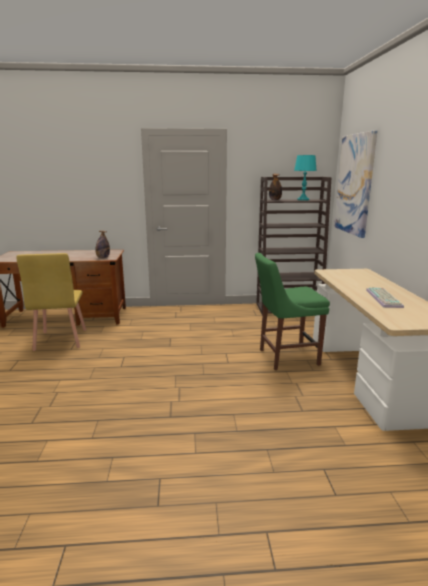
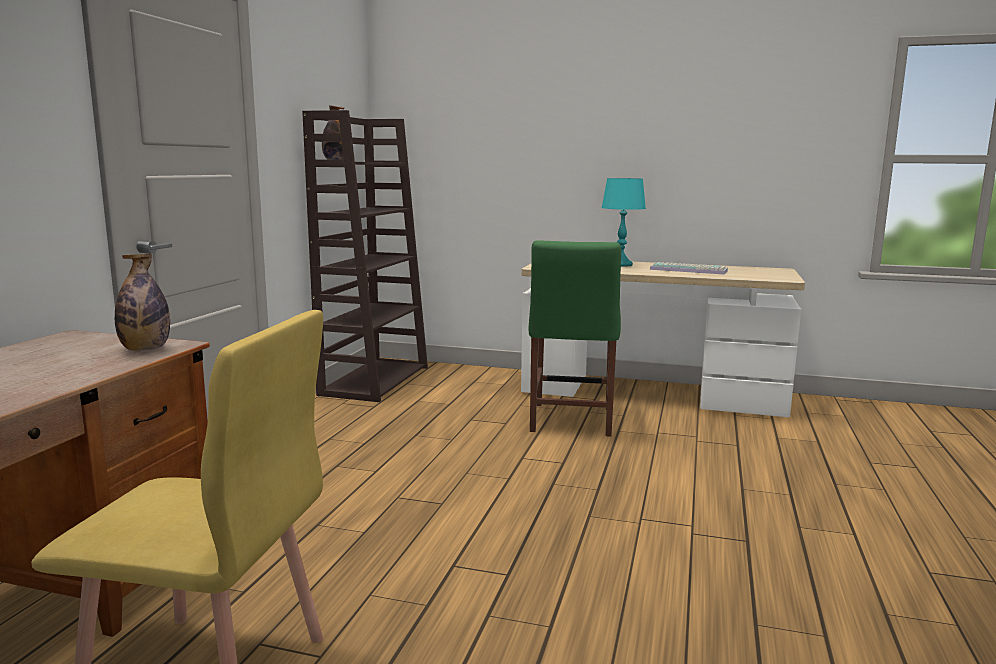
camera: 70 degrees left, 5 degrees down
turquoise table lamp [294,155,316,201] -> turquoise table lamp moved to [601,178,646,267]
picture [334,130,377,238] -> none

